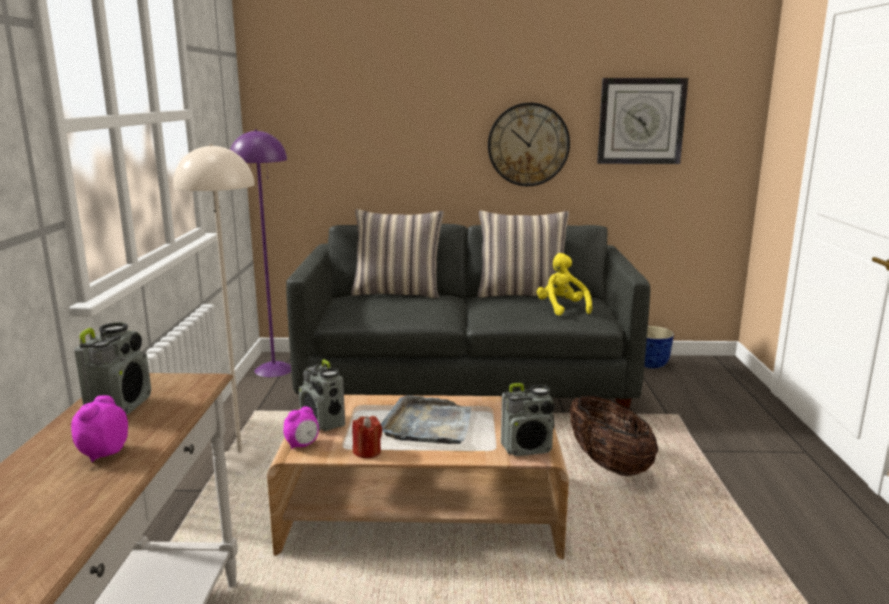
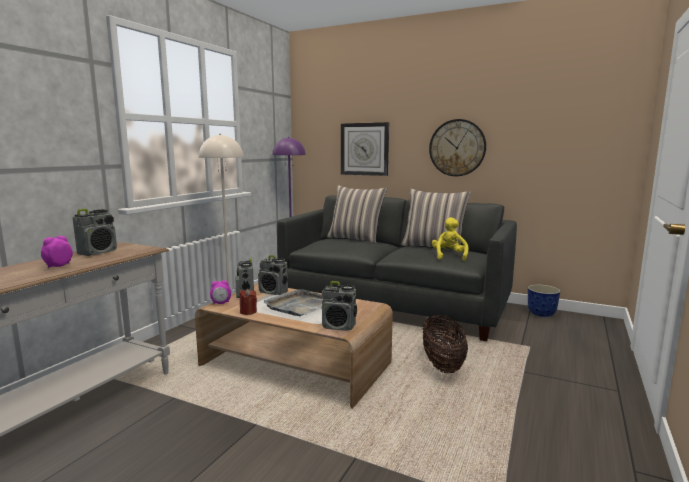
camera: 25 degrees right, 5 degrees down
wall clock [597,78,688,164] -> wall clock moved to [341,122,389,176]
none -> radio [258,255,288,295]

